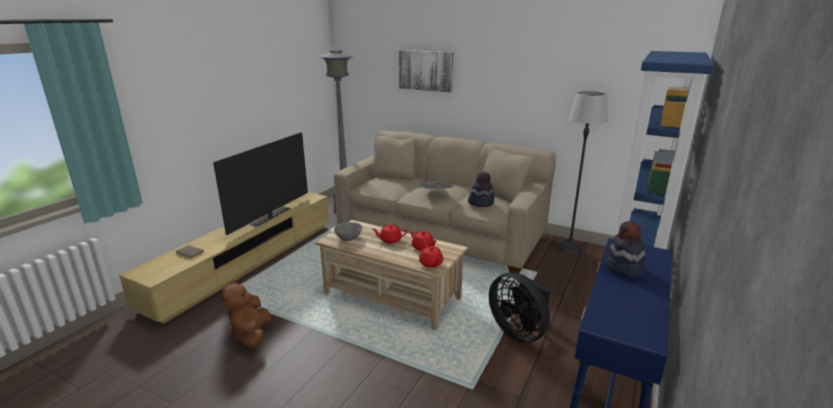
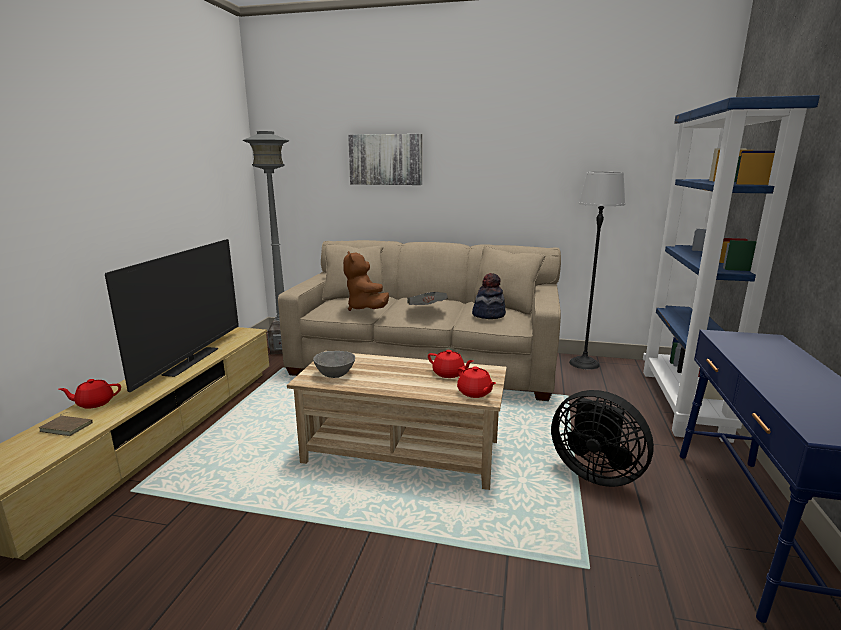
camera: 15 degrees left, 5 degrees down
brown plush toy [221,279,272,348] -> brown plush toy moved to [343,251,389,311]
red teapot [372,224,407,244] -> red teapot moved to [59,379,121,409]
hat [605,221,645,278] -> none

